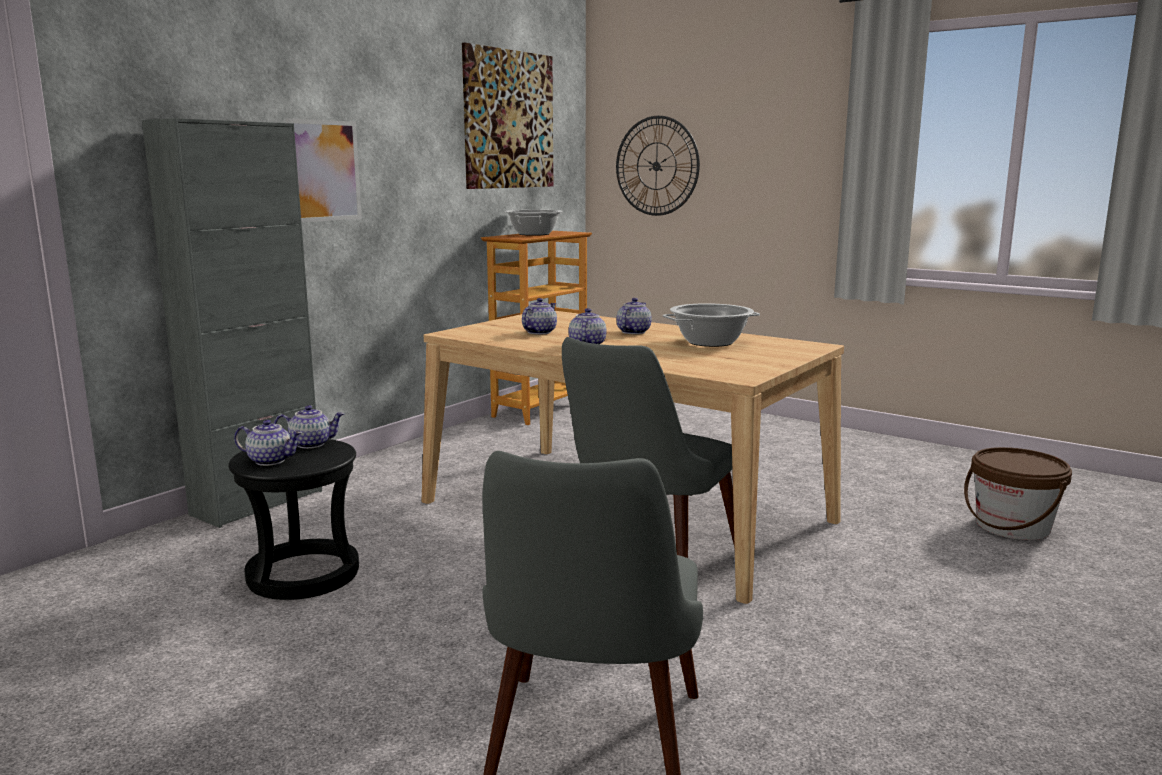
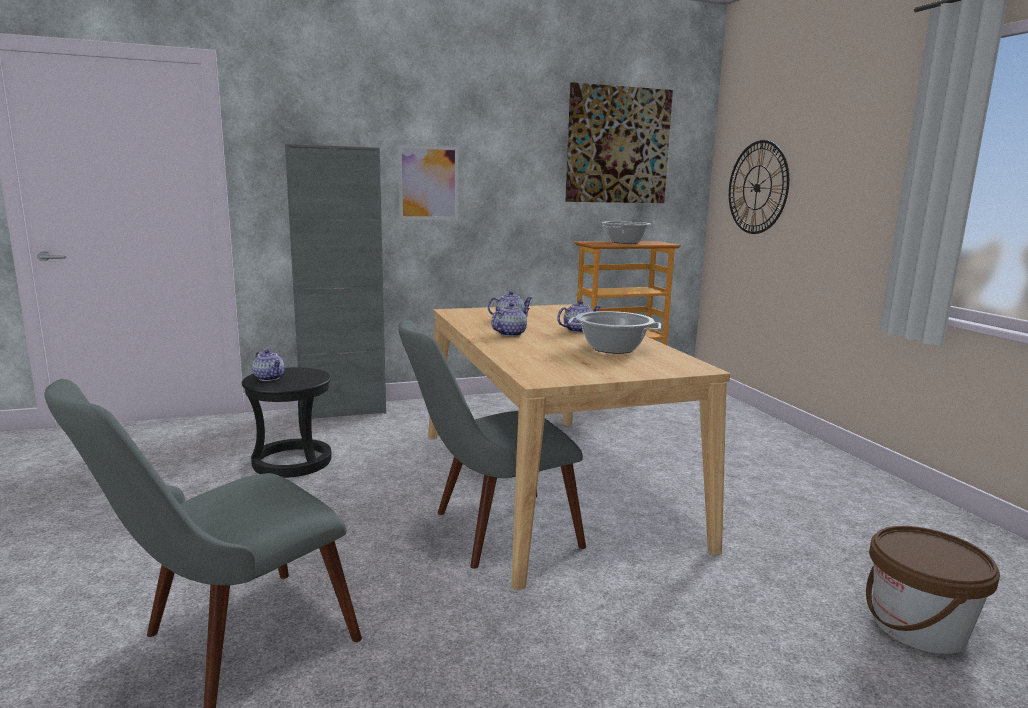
camera: 35 degrees right, 0 degrees up
teapot [274,405,344,449] -> none

